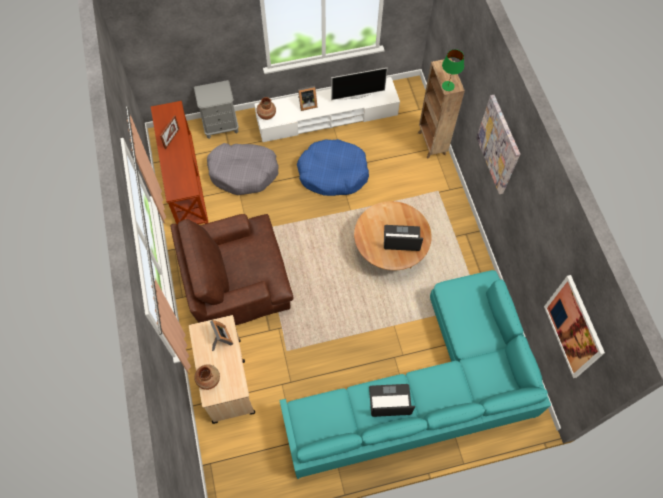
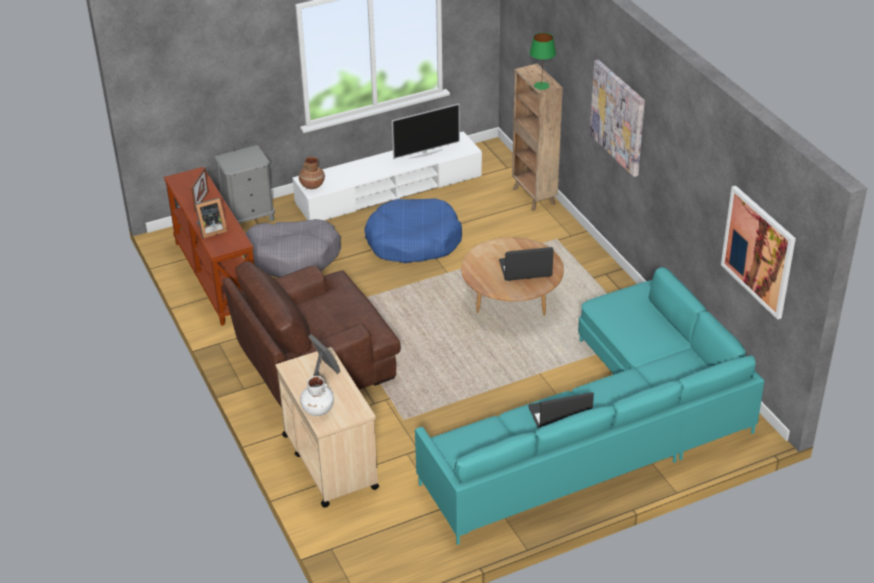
camera: 10 degrees left, 25 degrees down
brown vase [194,364,220,390] -> white vase [300,376,334,416]
picture frame [298,86,318,111] -> picture frame moved to [195,198,227,238]

